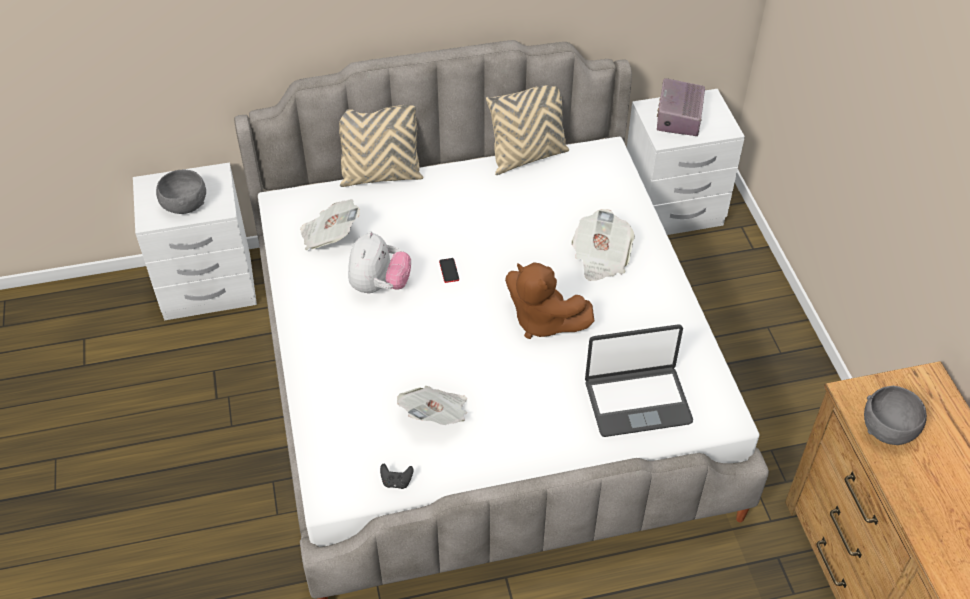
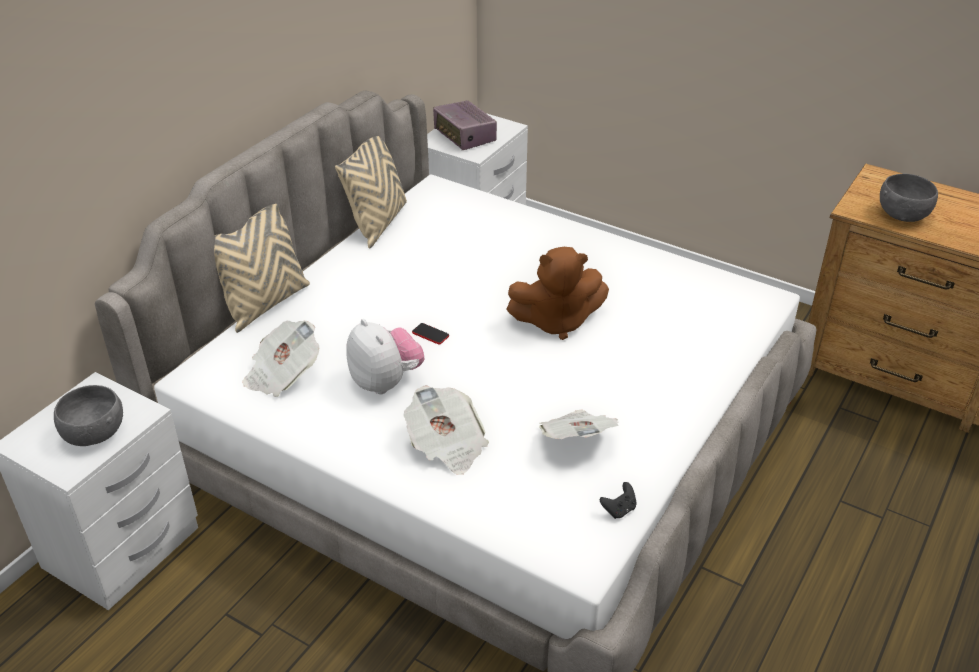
camera: 45 degrees left, 10 degrees down
newspaper [571,209,635,281] -> newspaper moved to [403,385,489,475]
laptop [585,324,693,437] -> none

